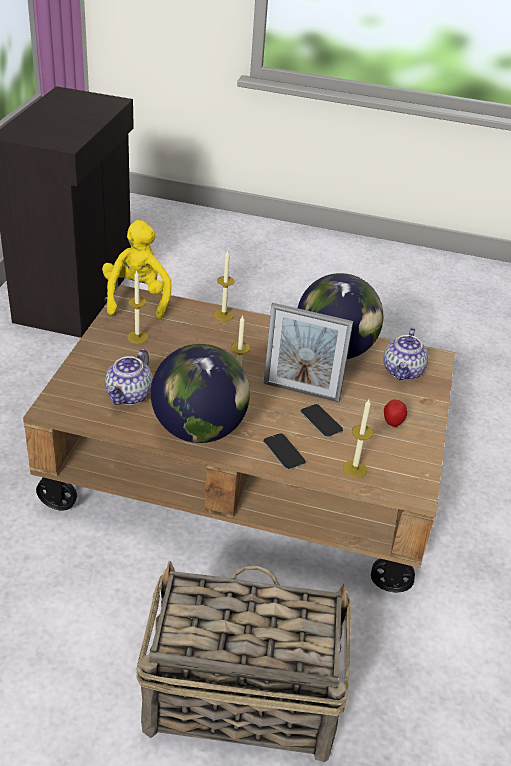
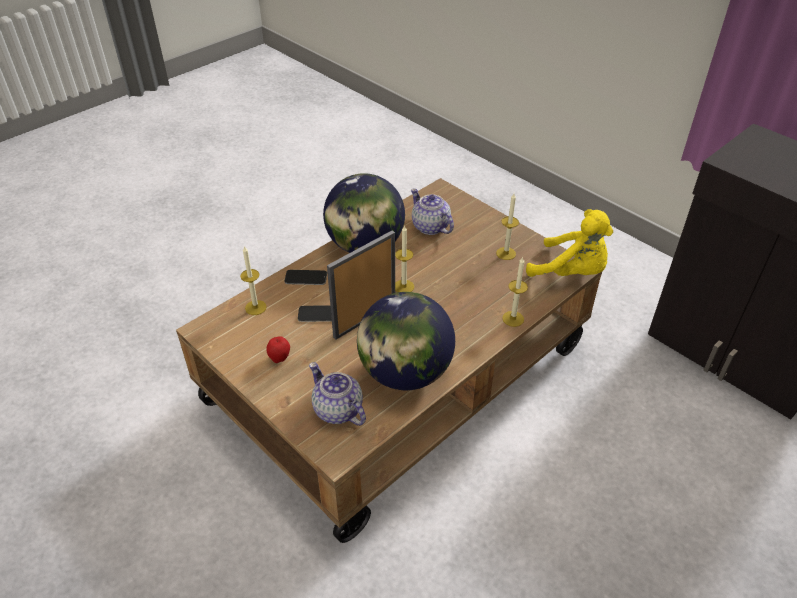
camera: 125 degrees right, 5 degrees up
basket [136,561,351,762] -> none

